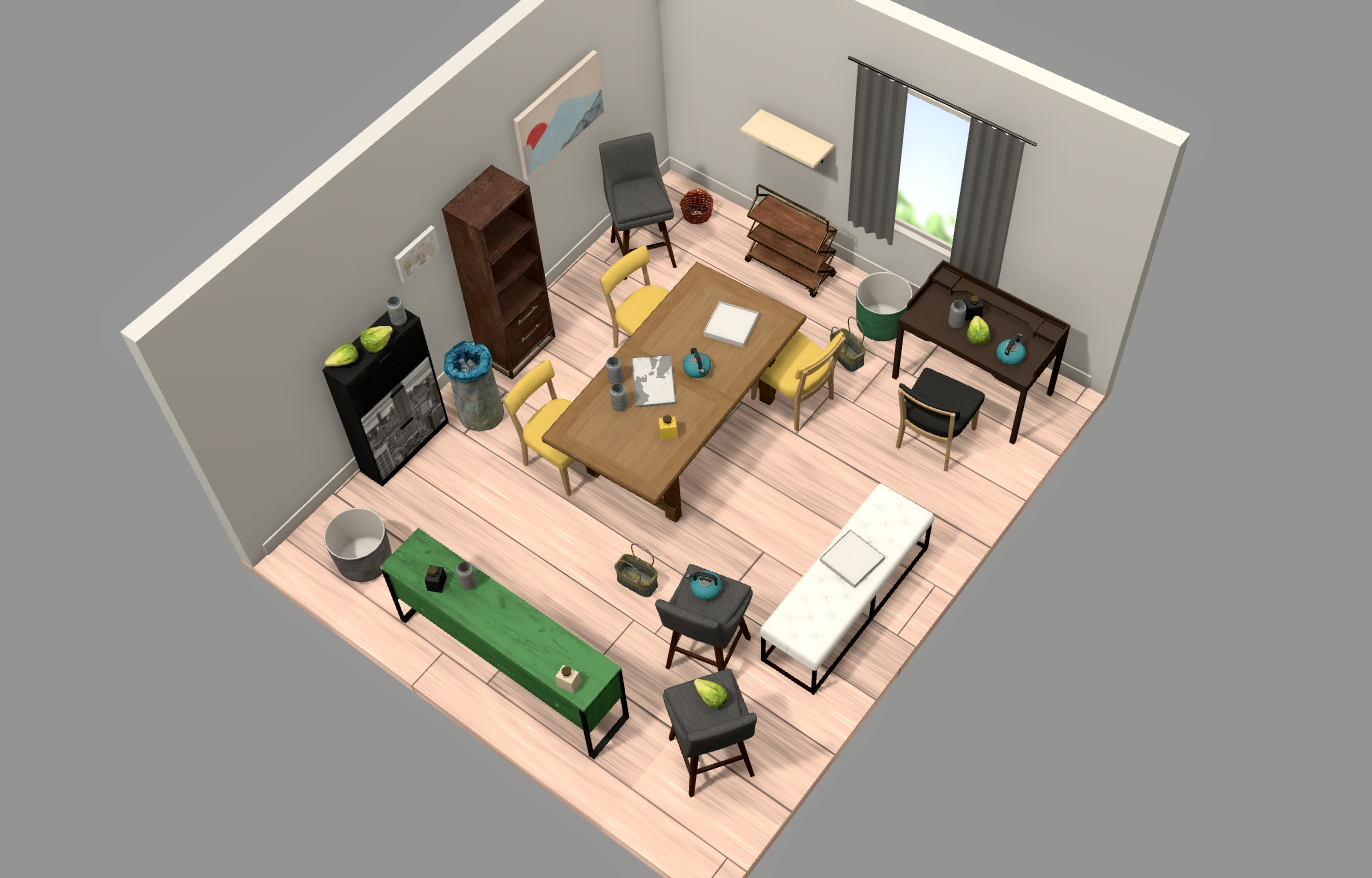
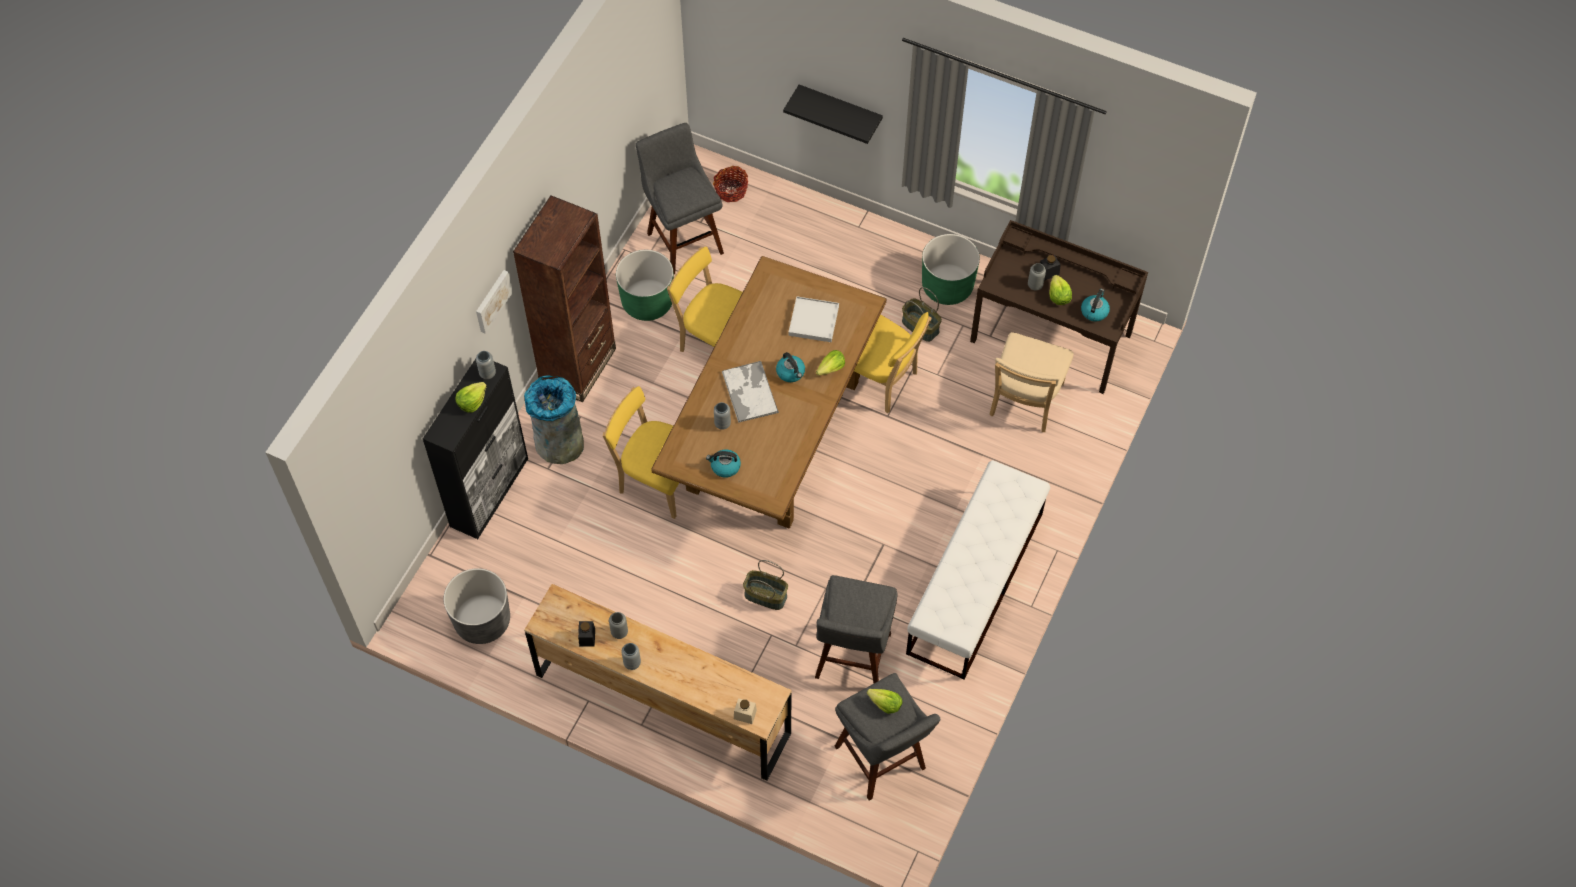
camera: 15 degrees left, 5 degrees up
lettuce [324,344,358,367] -> lettuce moved to [816,350,845,376]
green dresser [380,528,629,759] -> brown dresser [524,584,791,781]
picture [514,50,604,181] -> none
grey vase [606,356,623,384] -> grey vase moved to [622,643,641,670]
yellow jar [659,415,678,440] -> none
kettle [686,571,722,600] -> kettle moved to [706,449,741,478]
beige shelf [740,109,834,168] -> black shelf [783,84,883,144]
brown cart [745,184,838,298] -> none
white tray [820,529,885,588] -> none
black chair [896,368,985,471] -> beige chair [989,332,1074,432]
none -> green planter [616,250,674,321]

